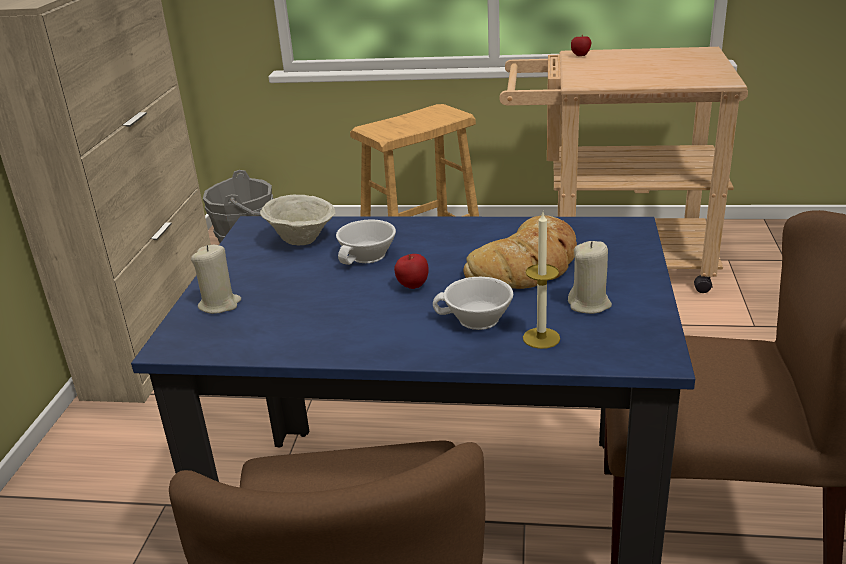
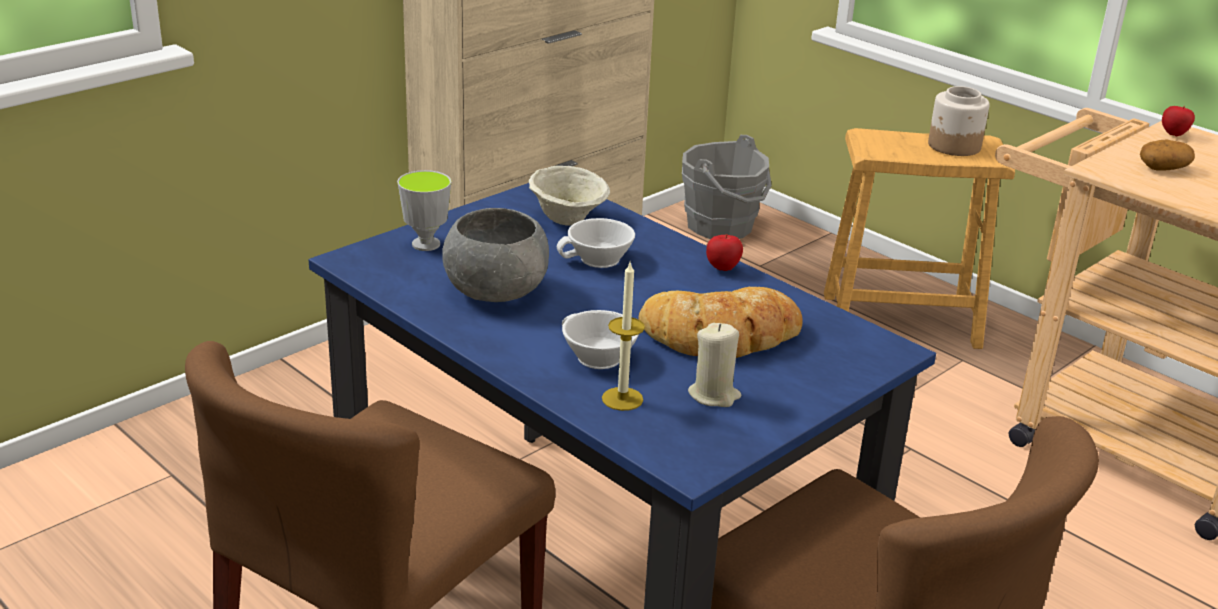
camera: 35 degrees right, 0 degrees up
beige candle [191,245,241,314] -> cup [397,170,451,251]
apple [394,254,429,289] -> apple moved to [706,234,743,271]
none -> grey bowl [442,208,549,302]
none -> jar [928,86,990,156]
none -> potato [1140,140,1195,171]

